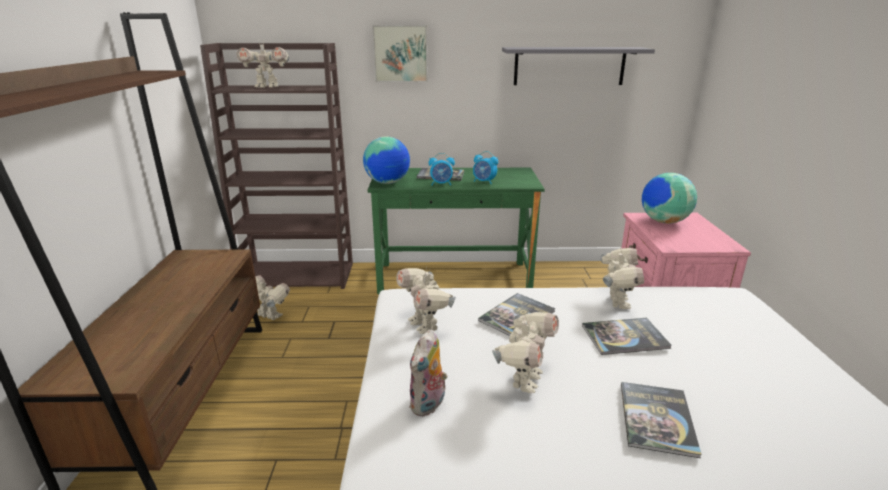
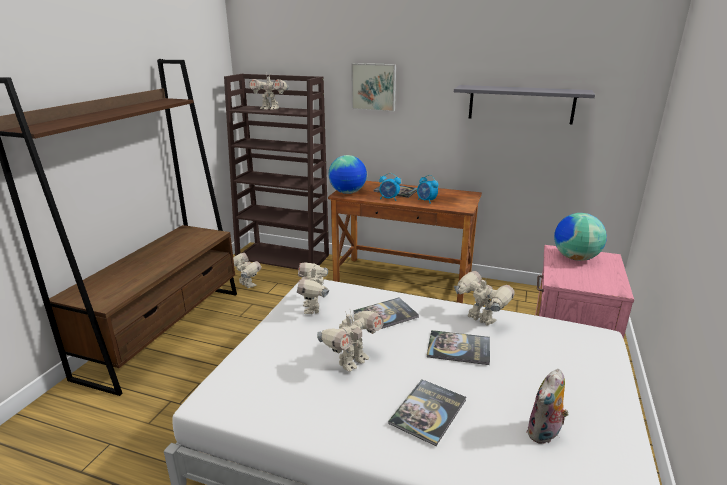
camera: 20 degrees right, 0 degrees up
green desk [368,168,545,294] -> brown desk [328,181,482,303]
plush toy [409,329,448,417] -> plush toy moved to [526,369,569,444]
toy robot [600,248,644,309] -> toy robot turned 75 degrees counterclockwise [454,271,515,326]

